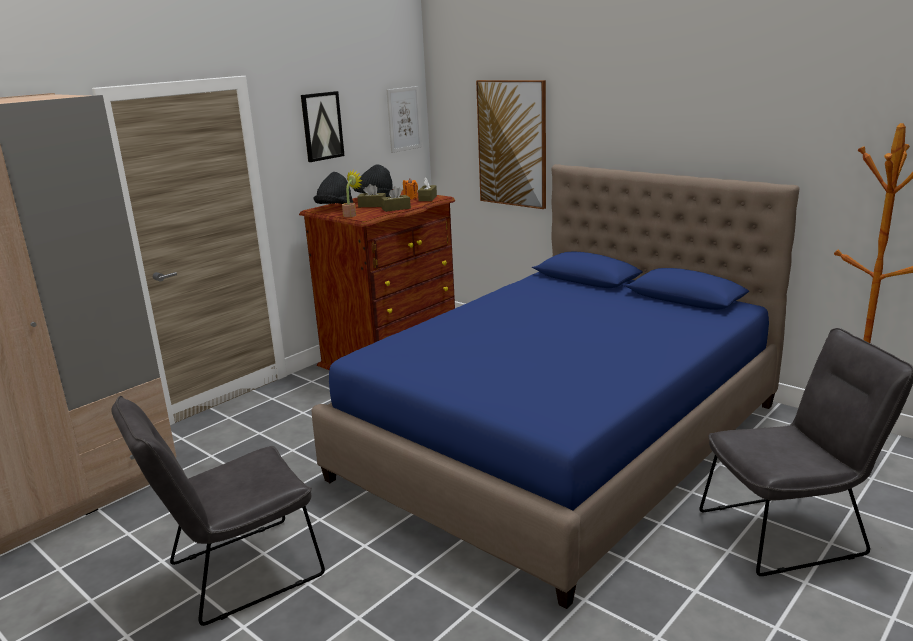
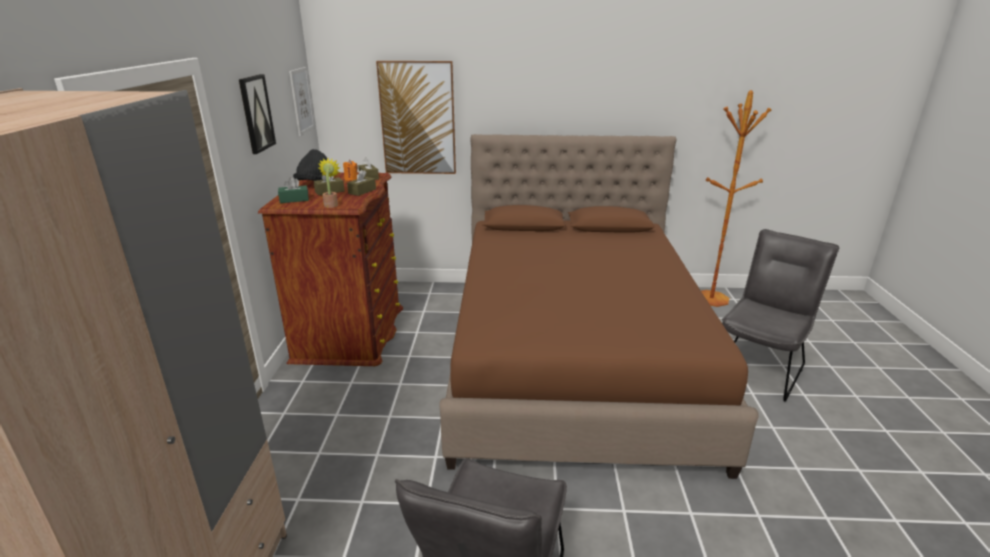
camera: 40 degrees left, 5 degrees up
blue bed [311,164,799,609] -> brown bed [439,134,759,479]
black hat [313,172,353,204] -> green tissue box [278,177,309,203]

